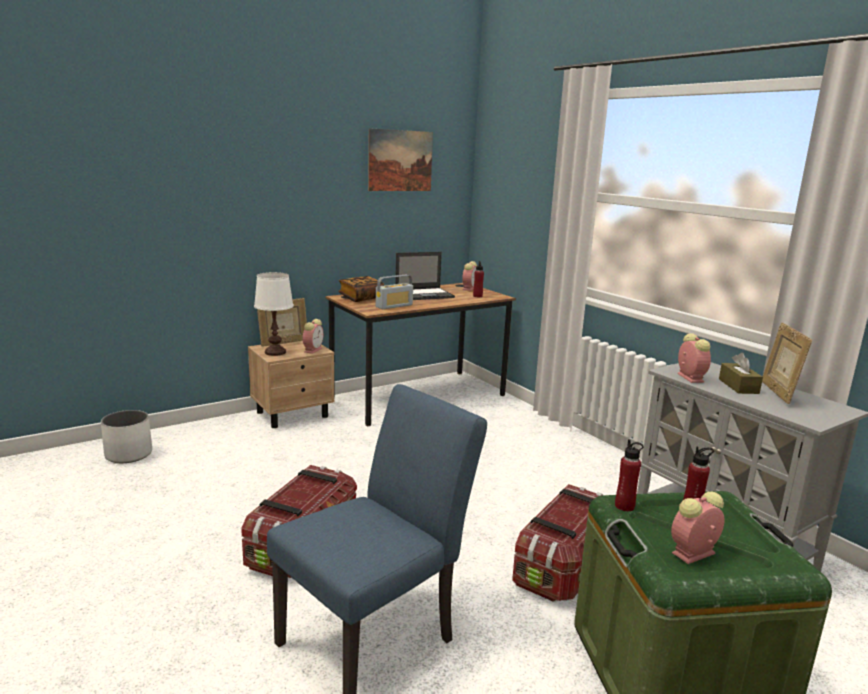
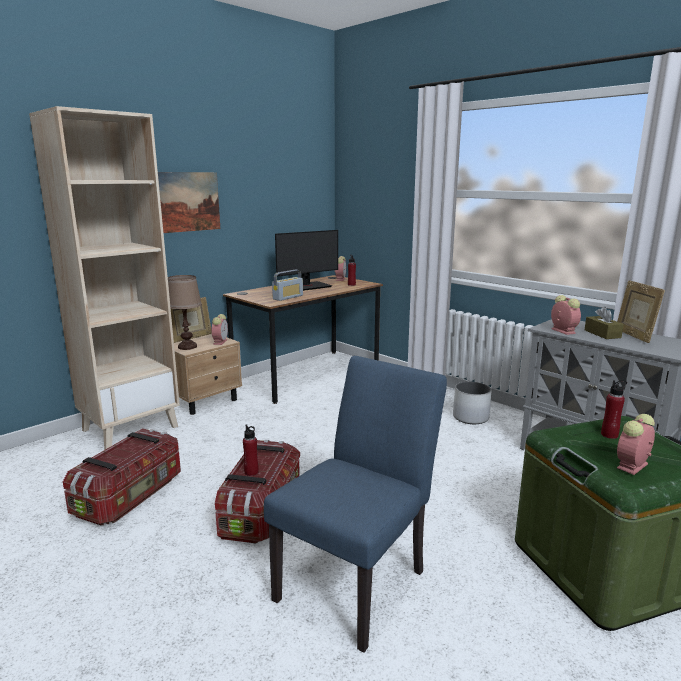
camera: 10 degrees left, 0 degrees up
white planter [101,410,152,463] -> white planter moved to [453,382,492,424]
white table lamp [254,272,294,356] -> brown table lamp [168,275,202,350]
book [338,276,385,302] -> none
picture [368,128,433,191] -> picture moved to [158,172,220,233]
laptop [395,252,455,300] -> monitor [275,230,338,291]
storage box [512,484,603,601] -> storage box moved to [63,428,181,526]
red bottle [615,439,644,511] -> red bottle moved to [243,424,259,476]
none -> beige bookcase [29,106,180,450]

